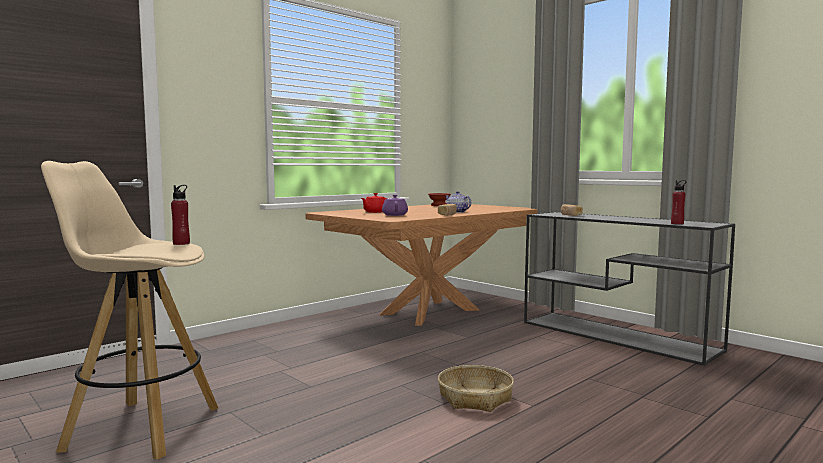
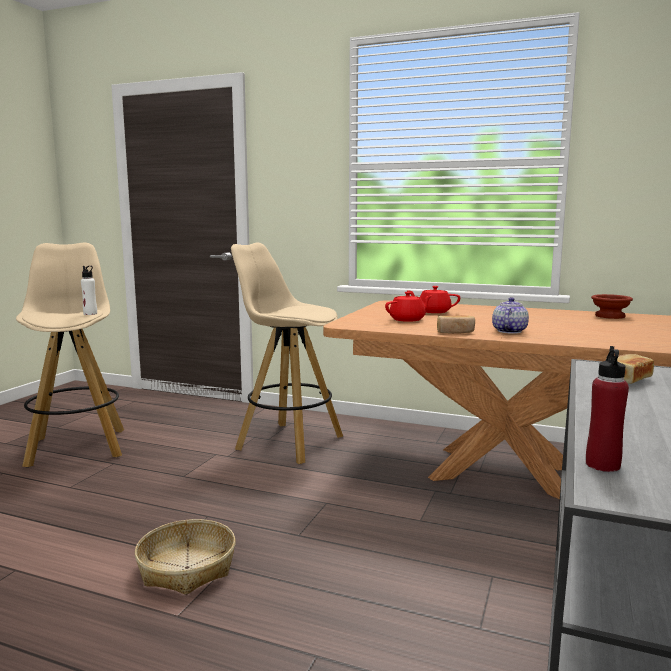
camera: 65 degrees right, 5 degrees up
red bottle [171,185,190,245] -> white bottle [81,266,97,315]
purple teapot [382,195,408,216] -> red teapot [385,292,431,322]
none -> beige stool [231,242,343,464]

